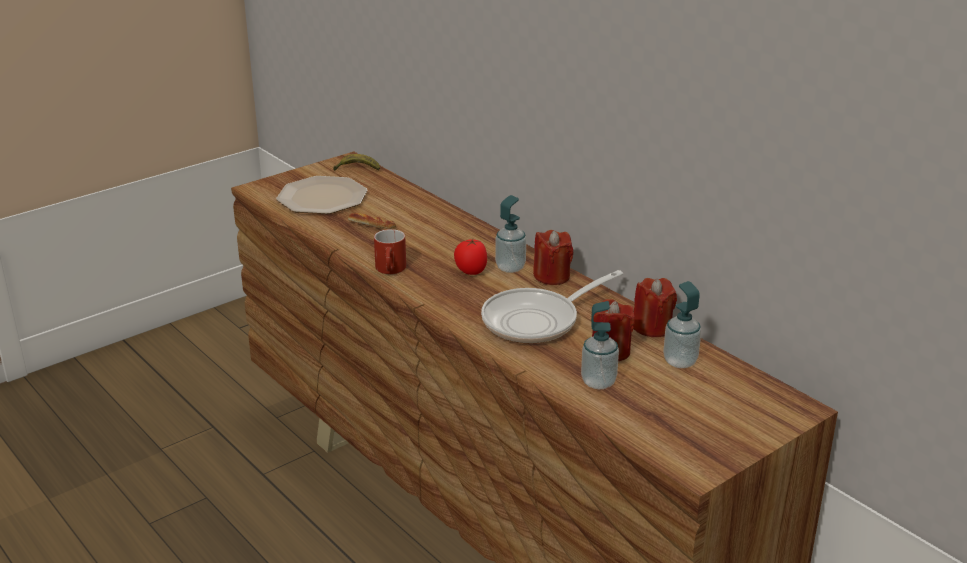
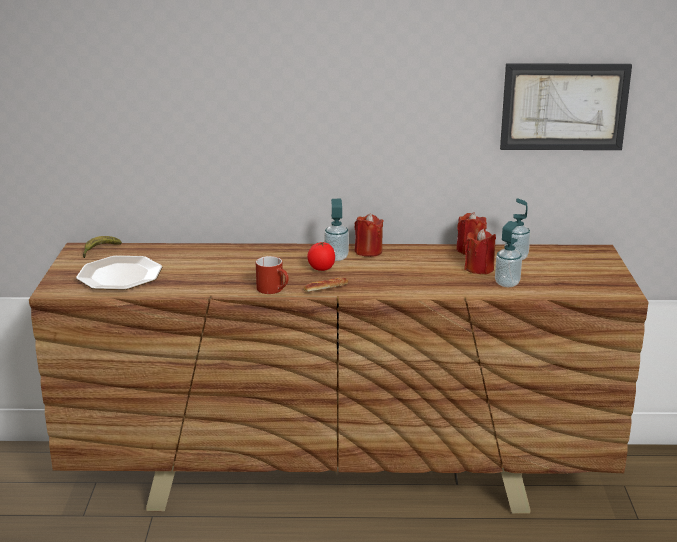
camera: 50 degrees left, 5 degrees down
bread [348,213,396,229] -> bread moved to [304,277,348,292]
frying pan [481,270,623,343] -> none
none -> picture [500,63,632,150]

